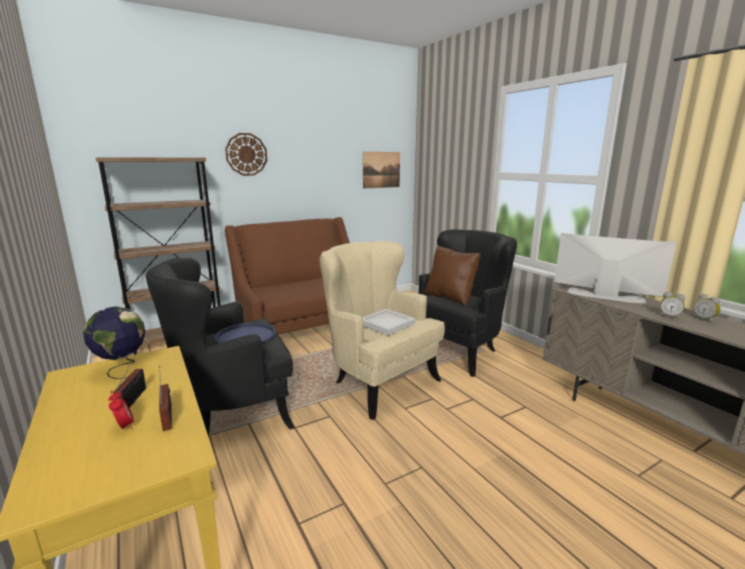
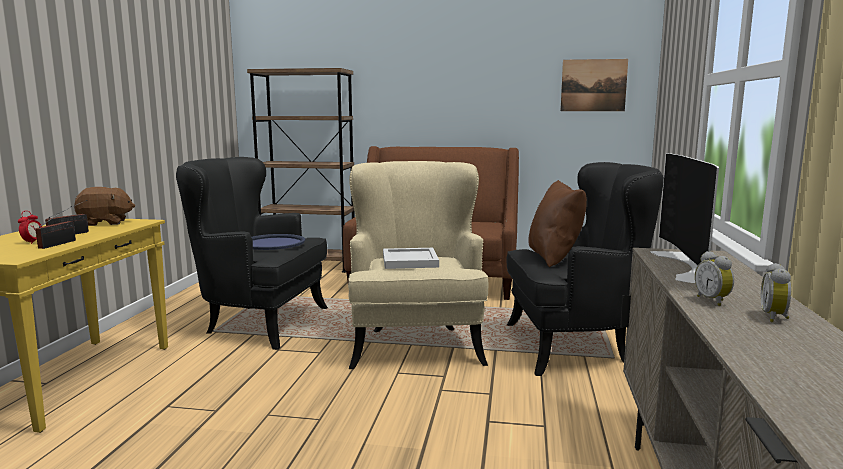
camera: 40 degrees right, 5 degrees down
globe [83,306,145,379] -> brown plush toy [74,187,135,226]
wall clock [225,133,267,176] -> none
television [554,233,676,303] -> television turned 150 degrees counterclockwise [650,153,719,283]

